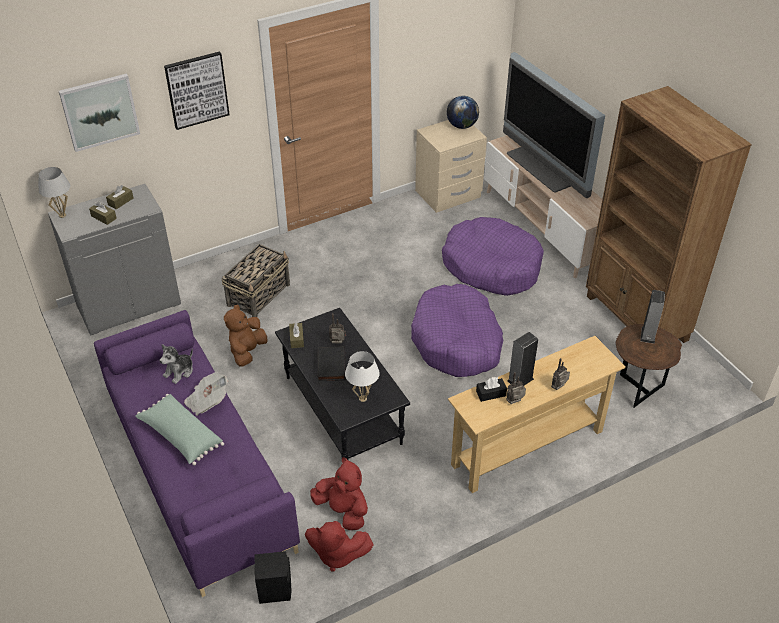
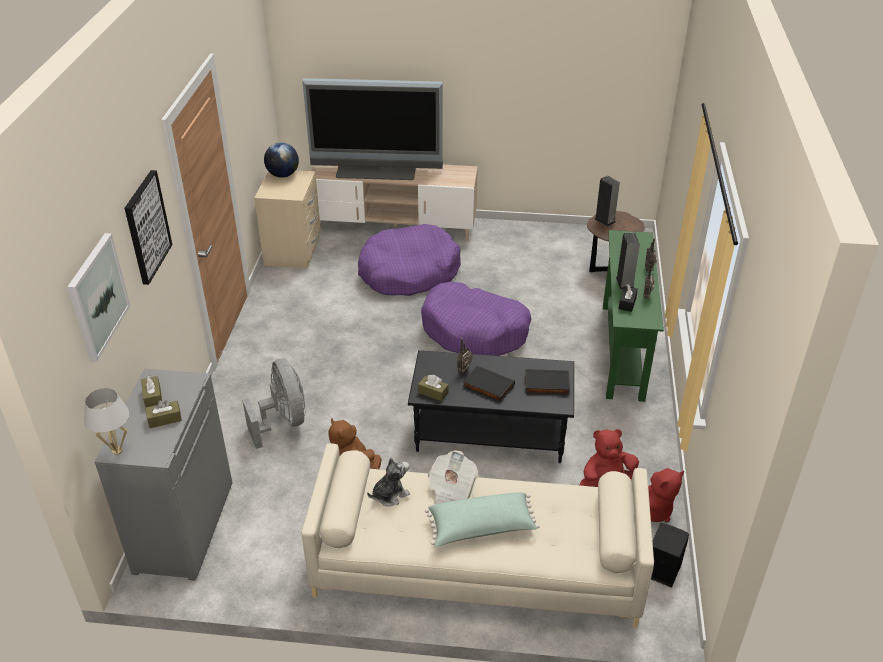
camera: 55 degrees left, 5 degrees down
purple sofa [94,310,300,597] -> beige sofa [302,443,654,628]
plush toy [159,344,193,384] -> plush toy turned 105 degrees counterclockwise [367,457,410,506]
basket [222,244,290,317] -> grey fan [242,359,306,449]
white table lamp [345,351,380,402] -> black book [525,369,570,395]
beige console table [448,336,626,493] -> green console table [603,230,664,402]
brown bookcase [586,86,752,343] -> none

